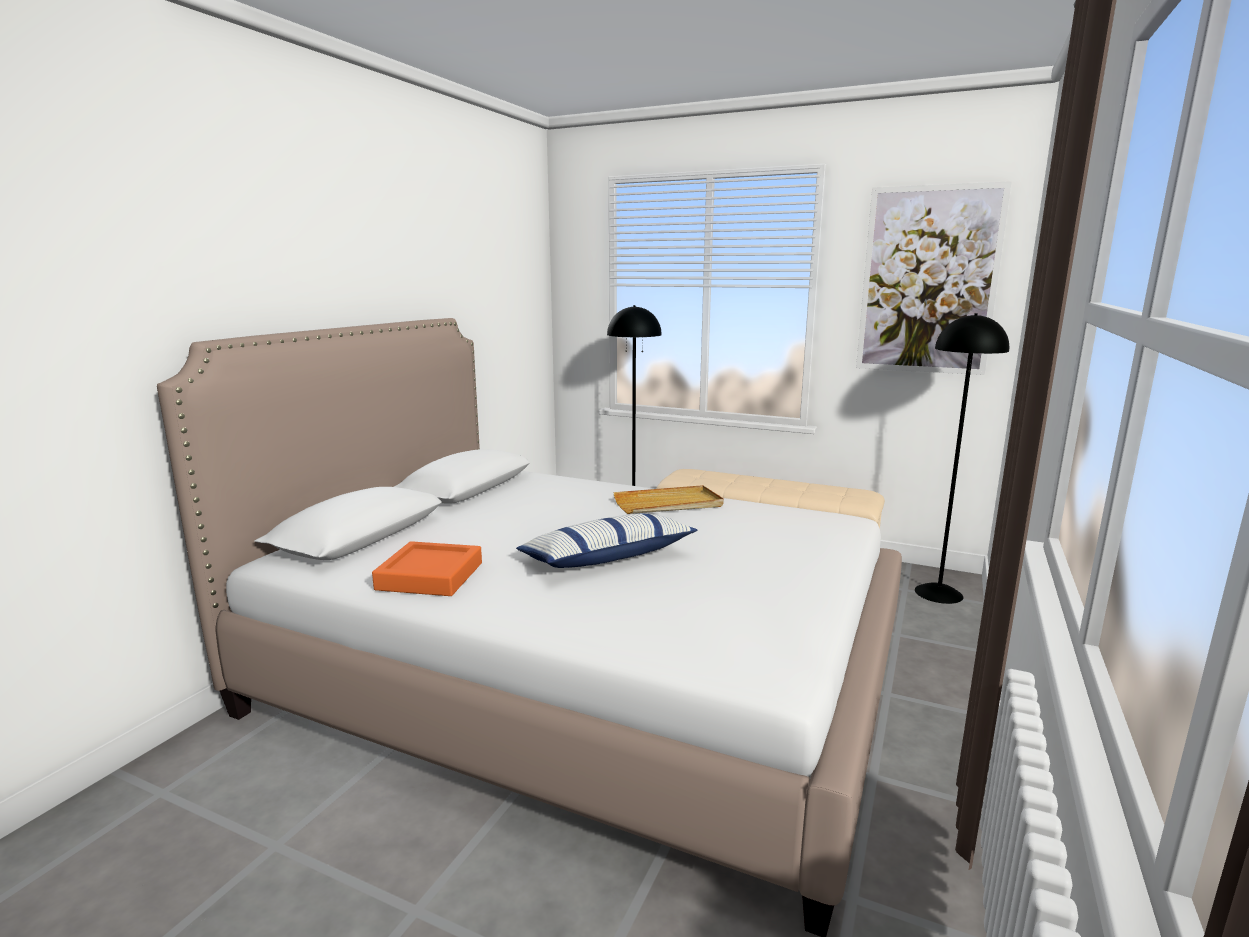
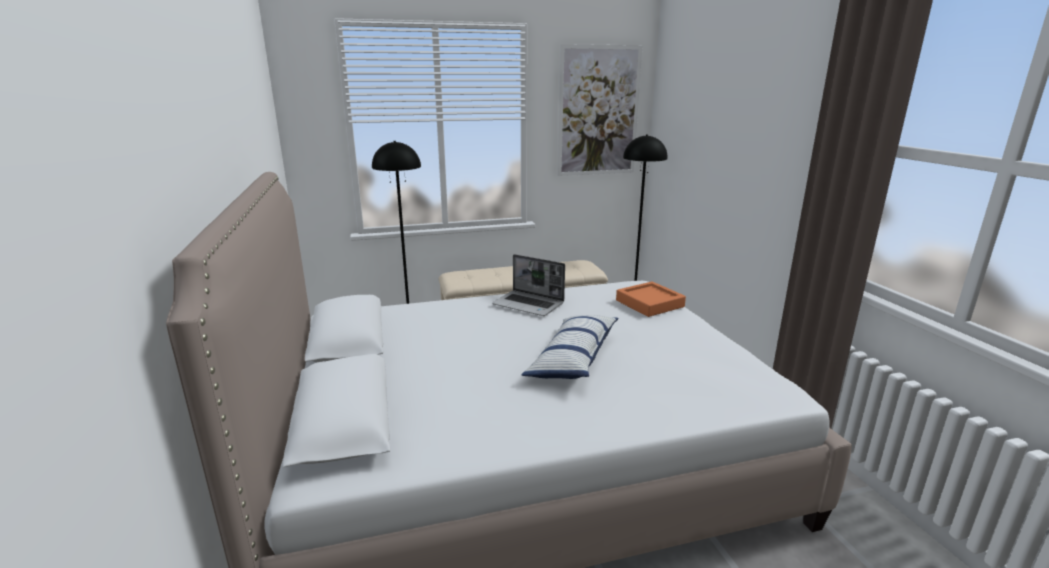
camera: 40 degrees left, 5 degrees up
orange tray [372,541,482,596] -> orange tray moved to [616,282,686,317]
beige tray [613,485,724,514] -> laptop [492,254,565,316]

